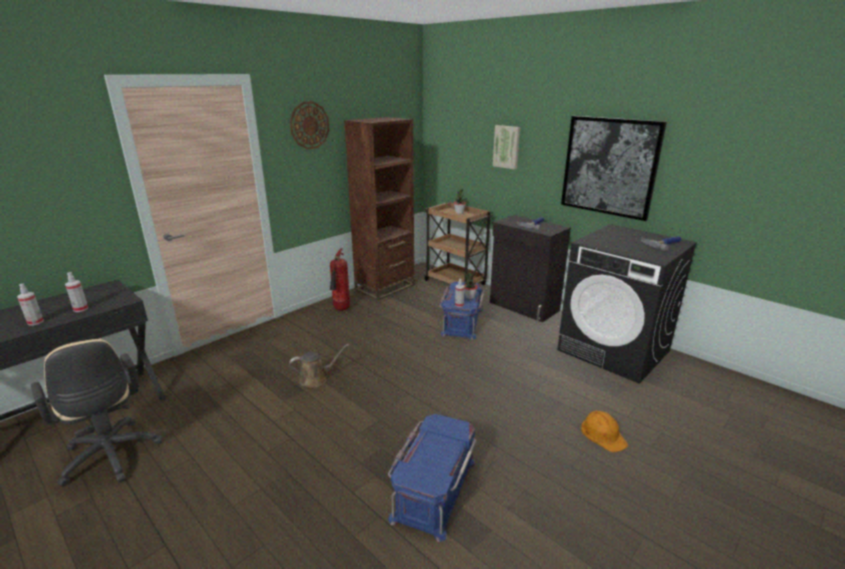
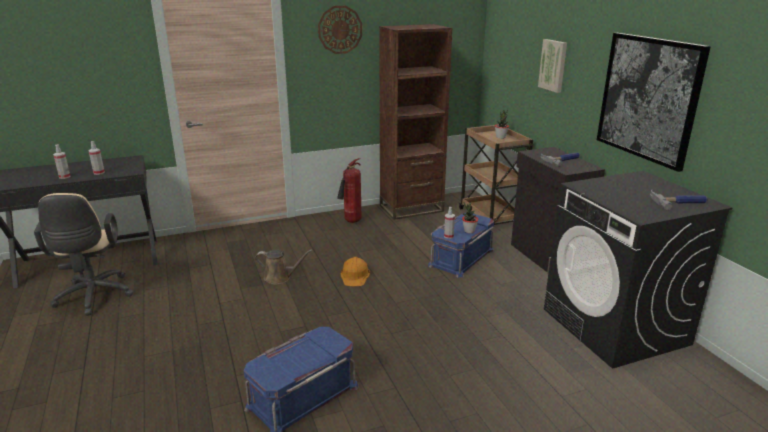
camera: 25 degrees right, 0 degrees up
orange hard hat [581,411,628,452] -> orange hard hat moved to [341,257,370,286]

